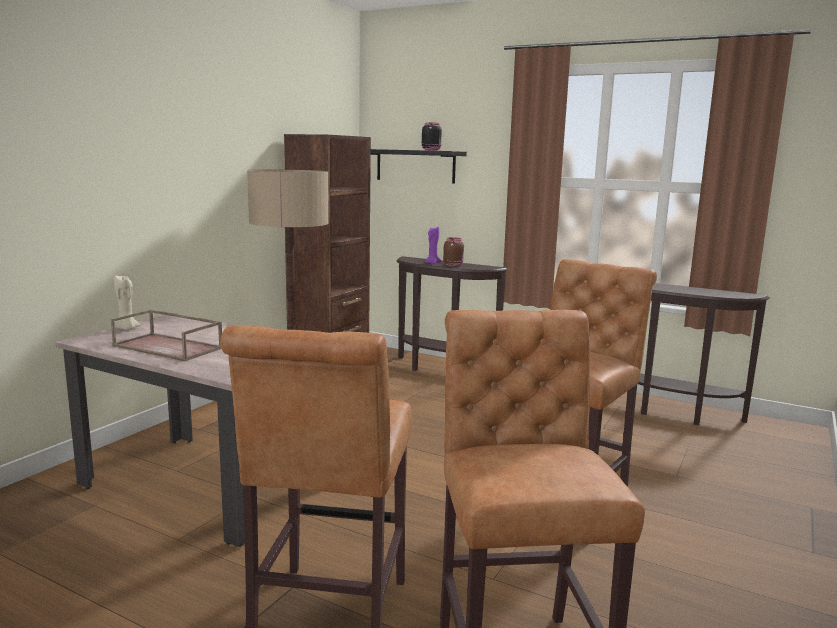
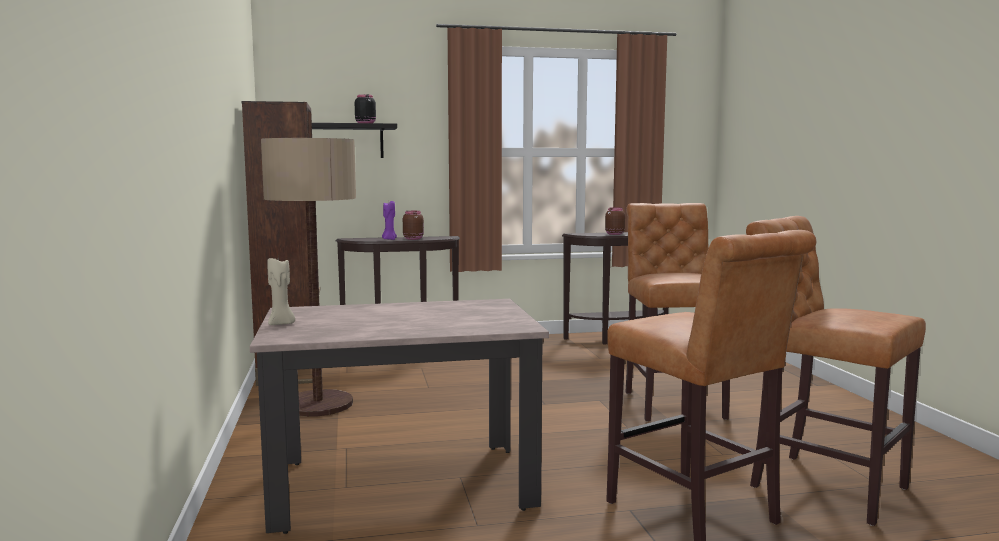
camera: 40 degrees left, 5 degrees down
brown tray [111,309,222,361] -> none
none -> brown jar [605,208,625,235]

